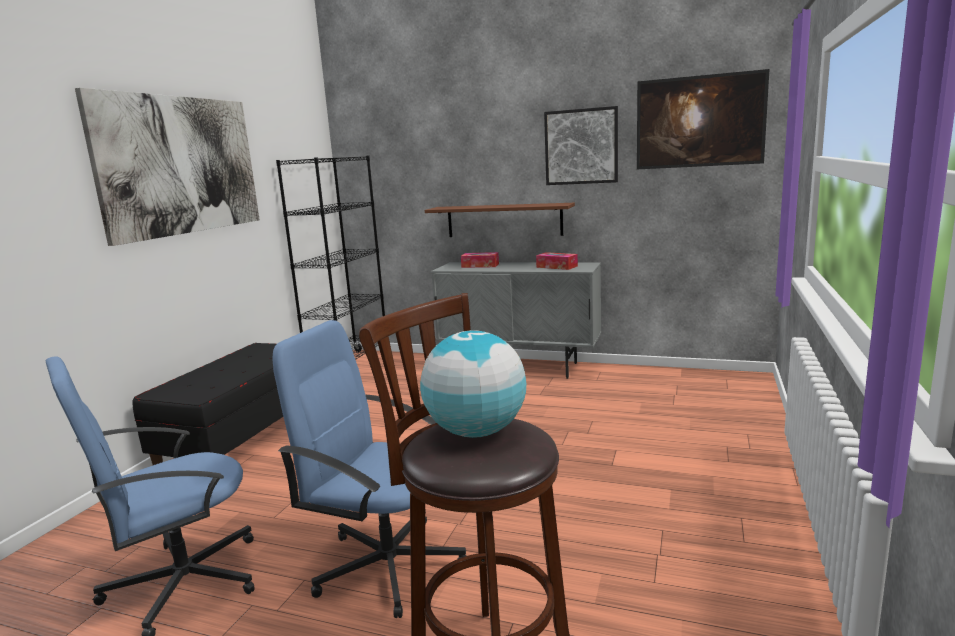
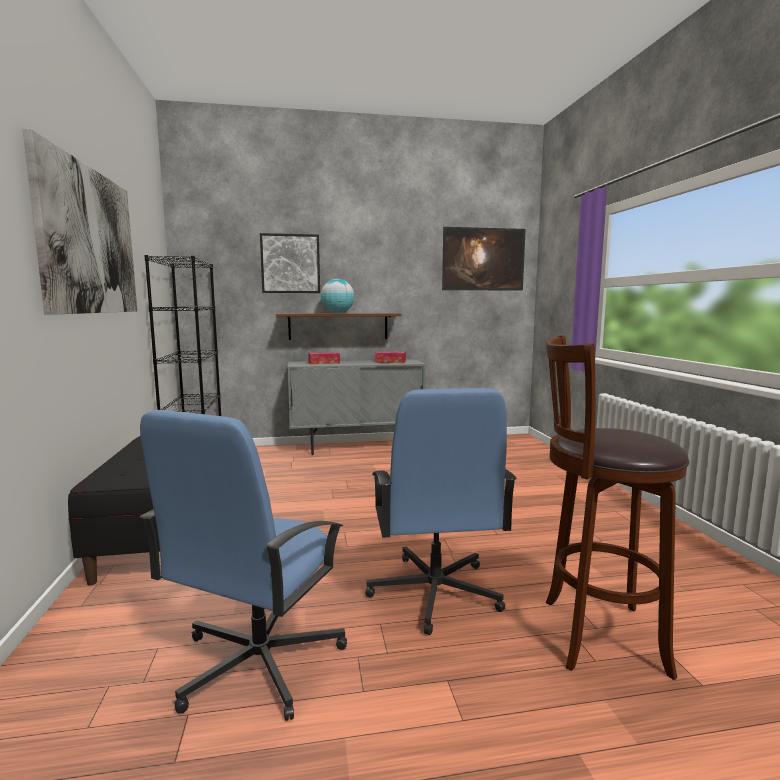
camera: 30 degrees left, 5 degrees down
blue office chair [272,320,466,618] -> blue office chair turned 90 degrees counterclockwise [365,388,517,635]
globe [420,330,526,438] -> globe moved to [321,279,355,313]
picture [544,106,618,185] -> picture moved to [260,233,320,293]

